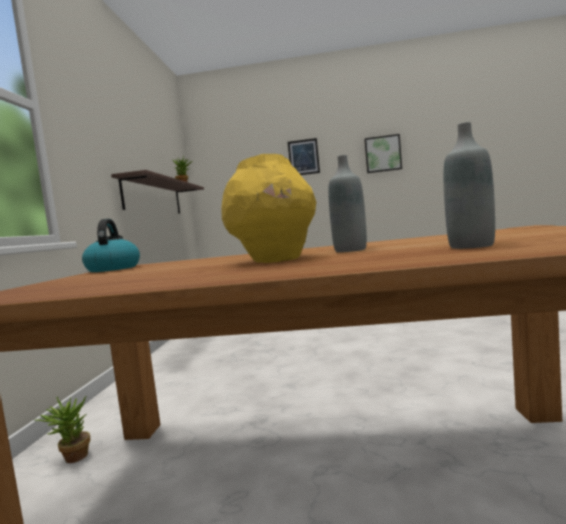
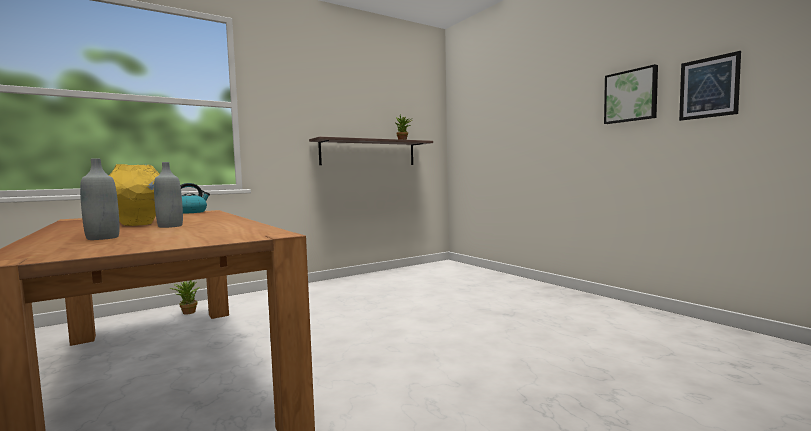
camera: 50 degrees right, 0 degrees up
picture [288,138,320,175] -> picture moved to [679,51,741,121]

